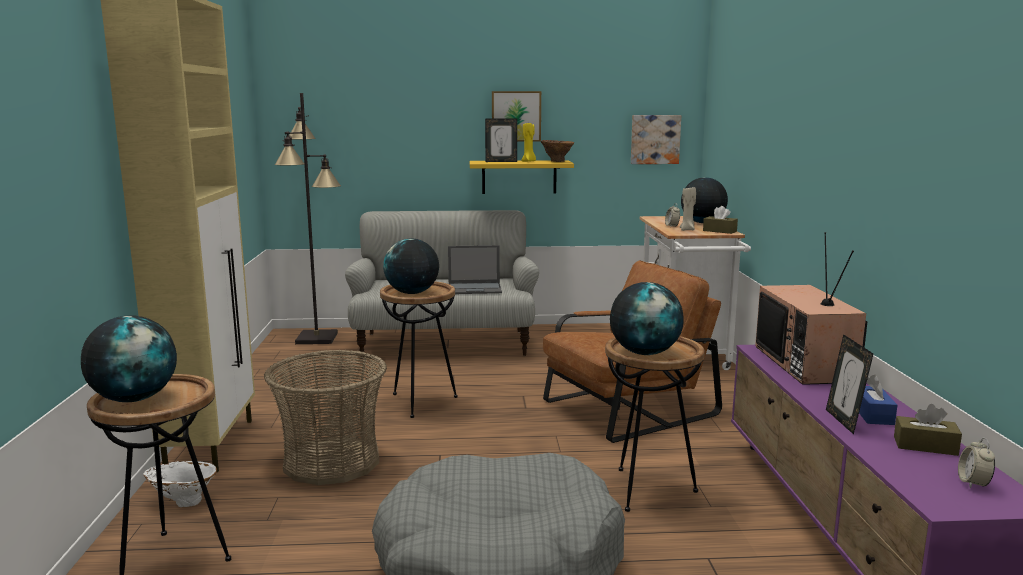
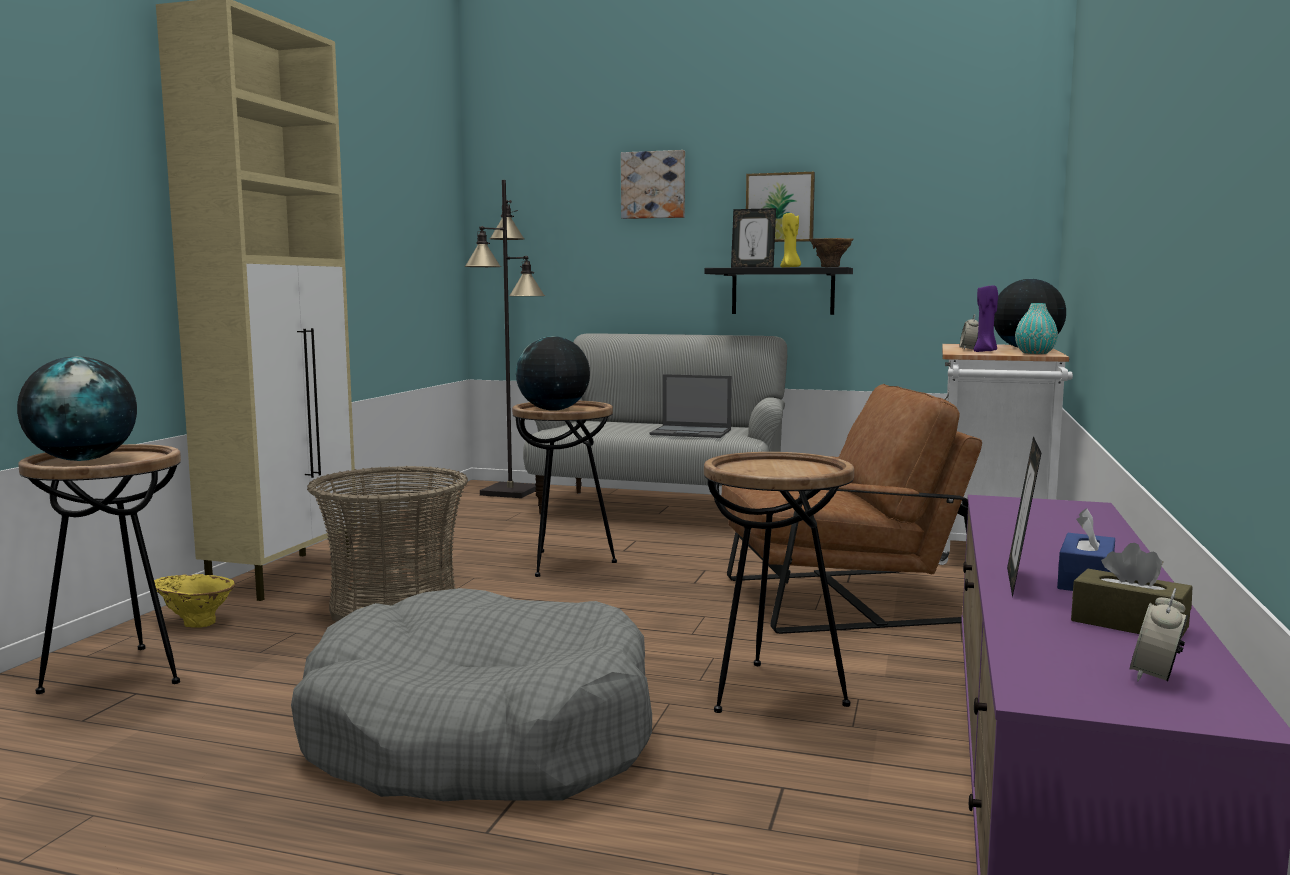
camera: 20 degrees right, 5 degrees down
white vase [143,461,217,507] -> yellow vase [154,574,235,628]
yellow shelf [470,160,574,194] -> black shelf [704,267,853,315]
globe [610,282,684,355] -> none
picture [631,115,681,164] -> picture moved to [621,150,685,219]
beige candle [679,187,696,231] -> purple candle [974,285,998,352]
brown tissue box [703,206,738,234] -> turquoise vase [1015,303,1058,354]
television [755,232,867,385] -> none

